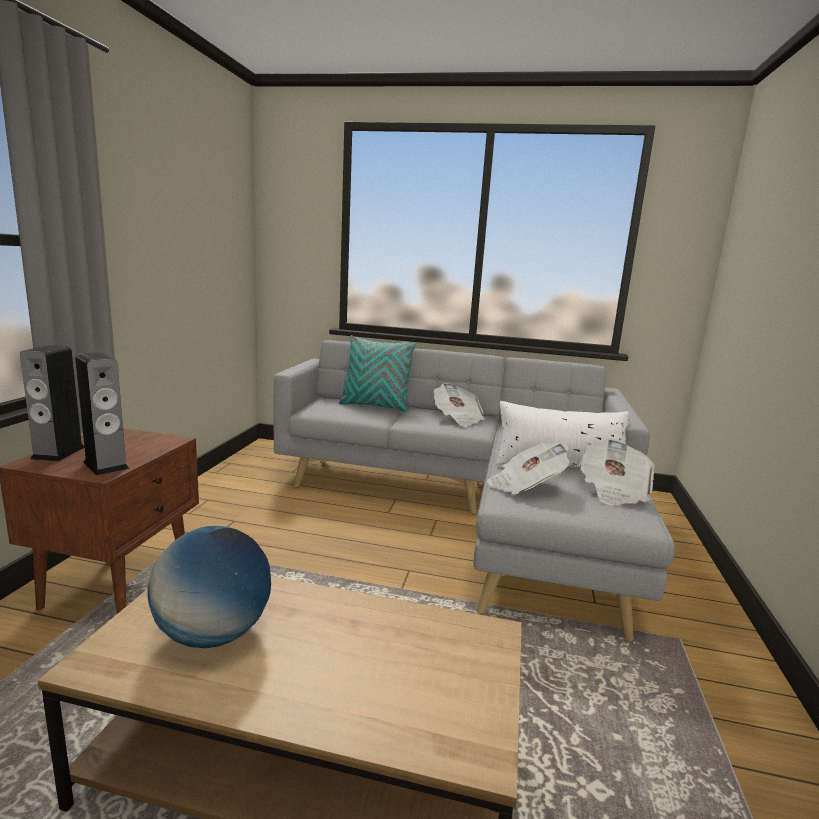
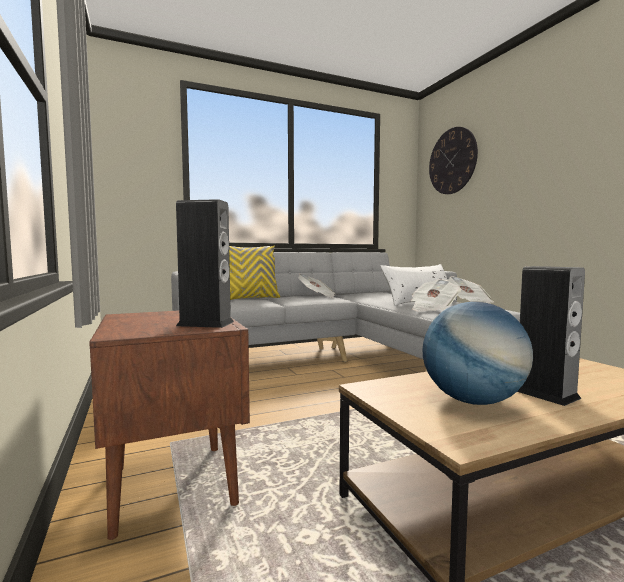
camera: 35 degrees left, 10 degrees down
speaker [20,345,85,462] -> speaker moved to [517,266,585,406]
turquoise pillow [339,335,416,411] -> yellow pillow [229,246,280,300]
none -> wall clock [429,127,478,194]

